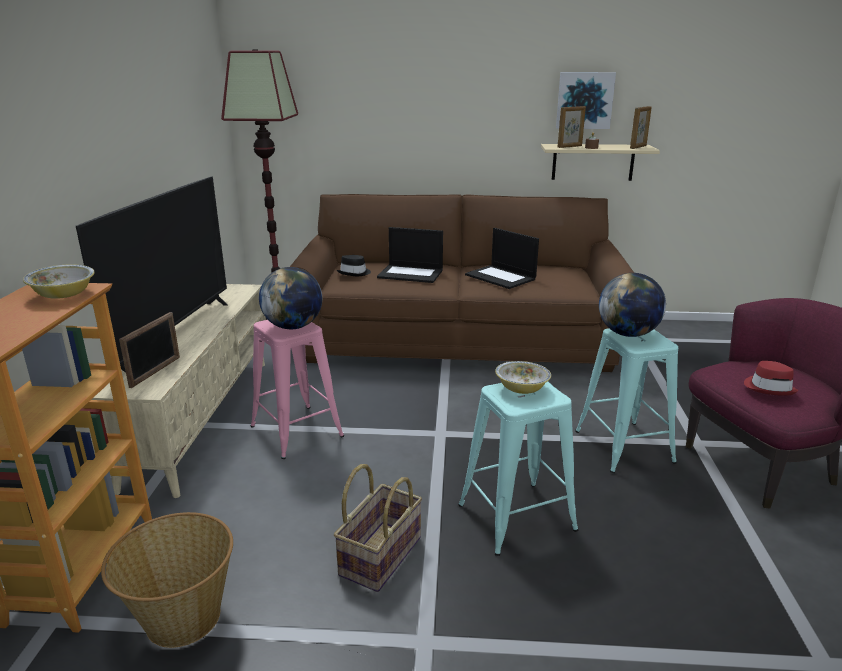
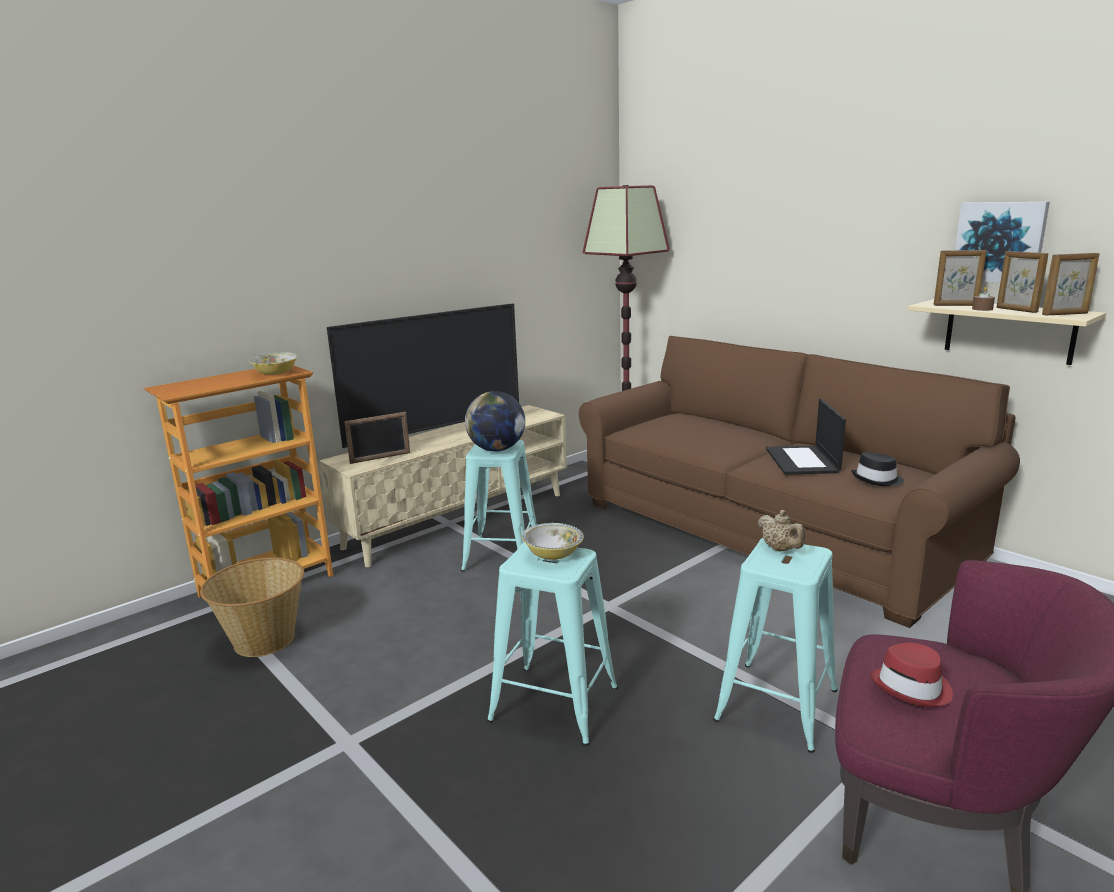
camera: 45 degrees right, 5 degrees down
pink stool [251,320,344,459] -> turquoise stool [461,440,537,572]
basket [334,464,422,592] -> none
black hat [337,255,371,276] -> black hat moved to [851,453,904,486]
laptop [377,227,443,283] -> none
globe [599,273,666,337] -> beige teapot [758,510,805,552]
none -> picture frame [996,251,1048,313]

